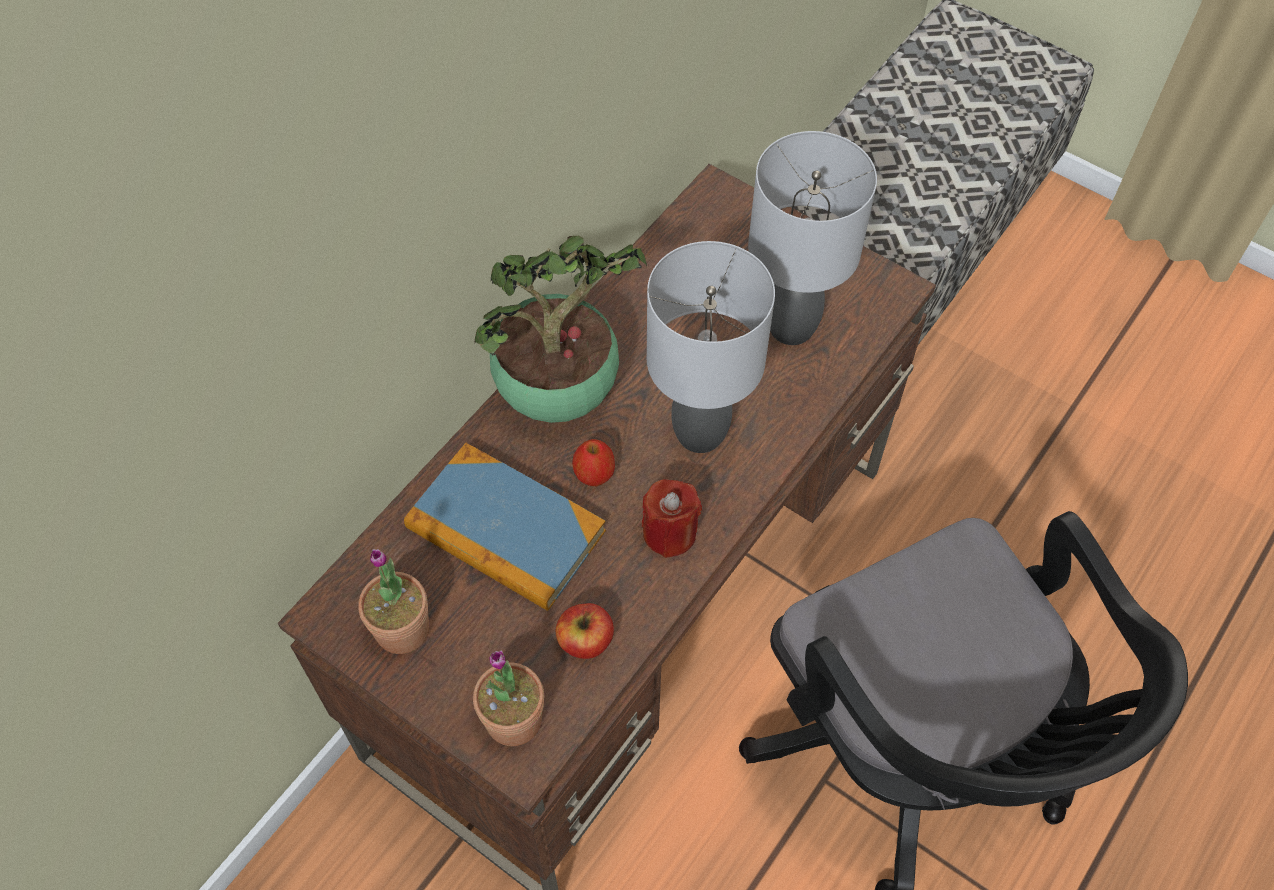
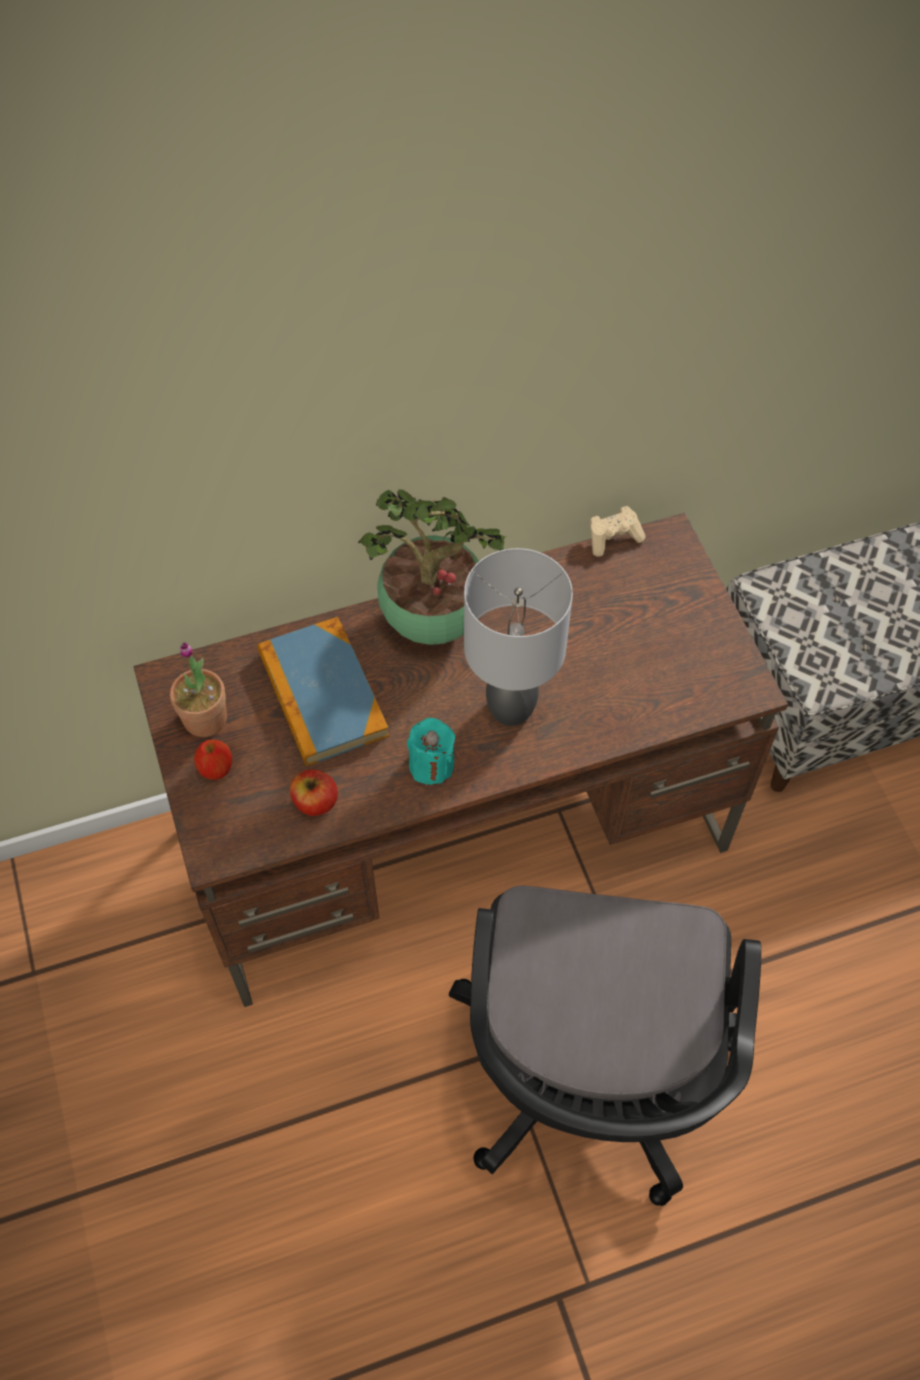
camera: 35 degrees right, 0 degrees up
potted plant [473,651,544,746] -> none
apple [572,439,615,486] -> apple moved to [194,739,232,780]
red candle [642,479,702,558] -> turquoise candle [407,718,456,785]
grey table lamp [748,131,877,345] -> none
none -> beige game controller [589,506,646,557]

